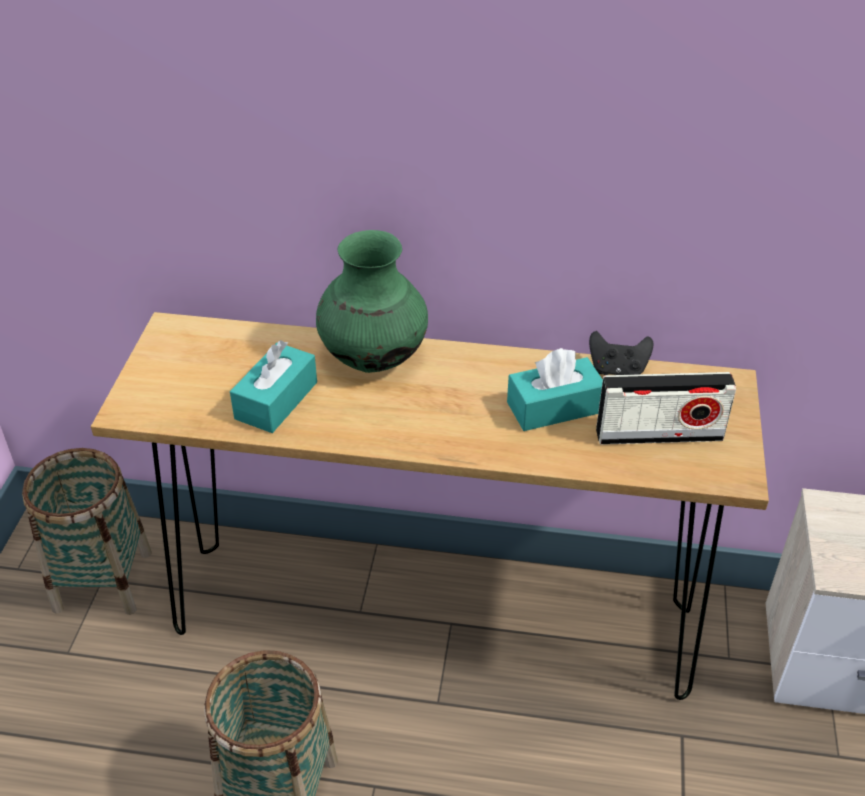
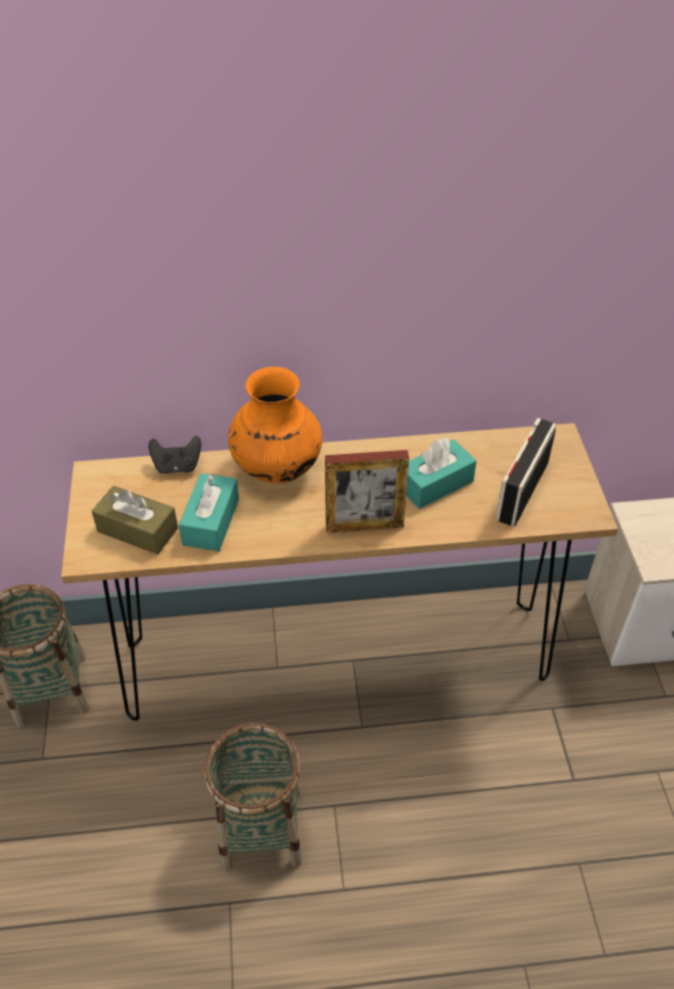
camera: 15 degrees left, 5 degrees up
green vase [316,230,428,373] -> orange vase [228,367,322,484]
black game controller [589,331,654,375] -> black game controller moved to [148,436,201,474]
radio [596,372,736,445] -> radio turned 135 degrees clockwise [495,418,556,526]
none -> brown tissue box [92,486,178,555]
none -> picture frame [325,450,409,533]

